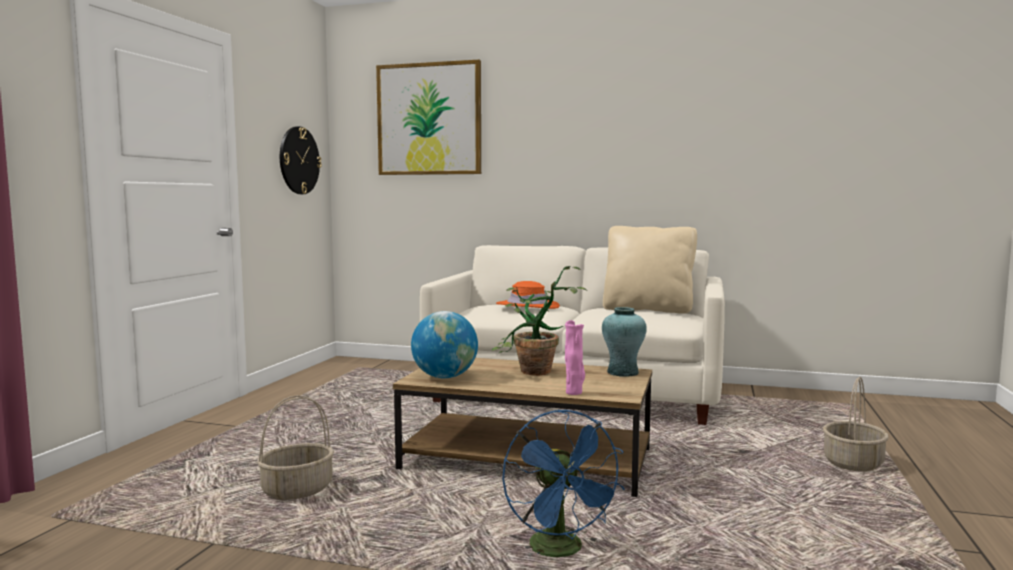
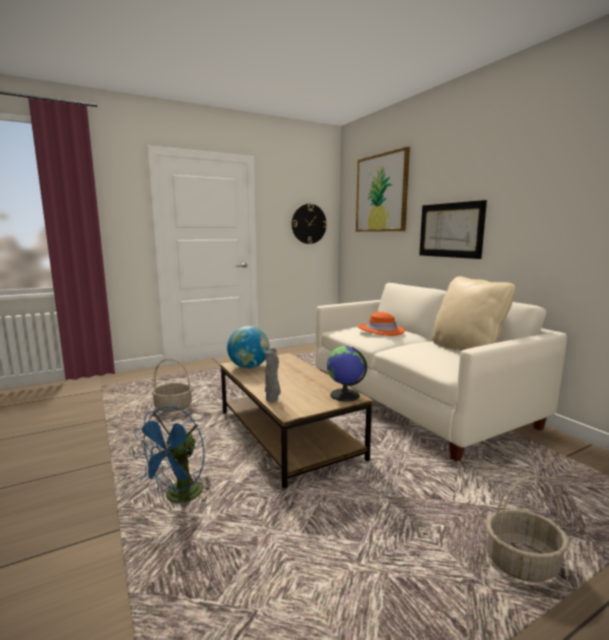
camera: 45 degrees right, 5 degrees up
potted plant [492,266,587,375] -> none
pink vase [565,320,585,395] -> grey vase [264,348,281,402]
turquoise vase [602,307,647,377] -> globe [327,346,367,401]
none -> picture [419,200,487,259]

